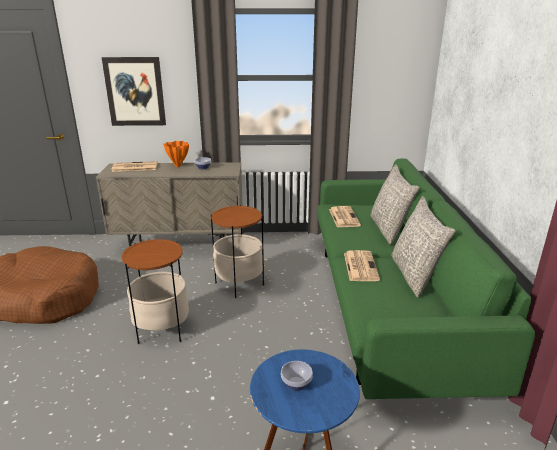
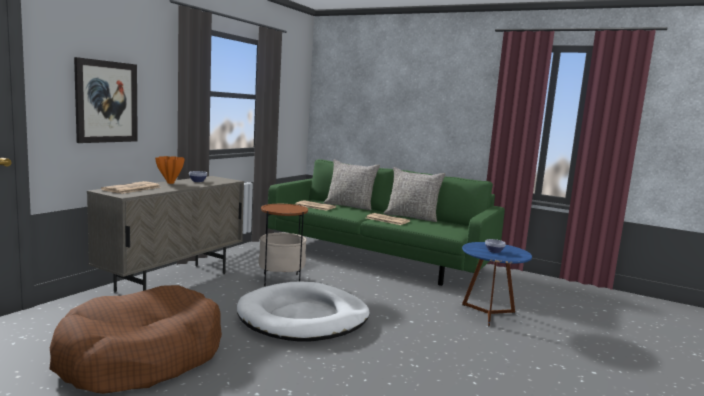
camera: 60 degrees left, 15 degrees down
side table [121,239,189,344] -> white dog bed [237,282,370,342]

